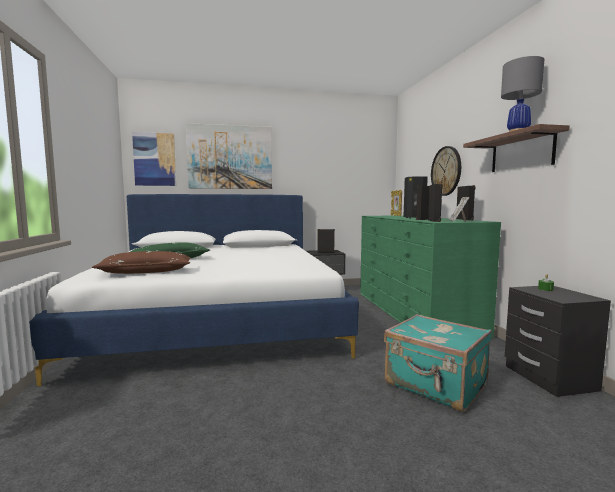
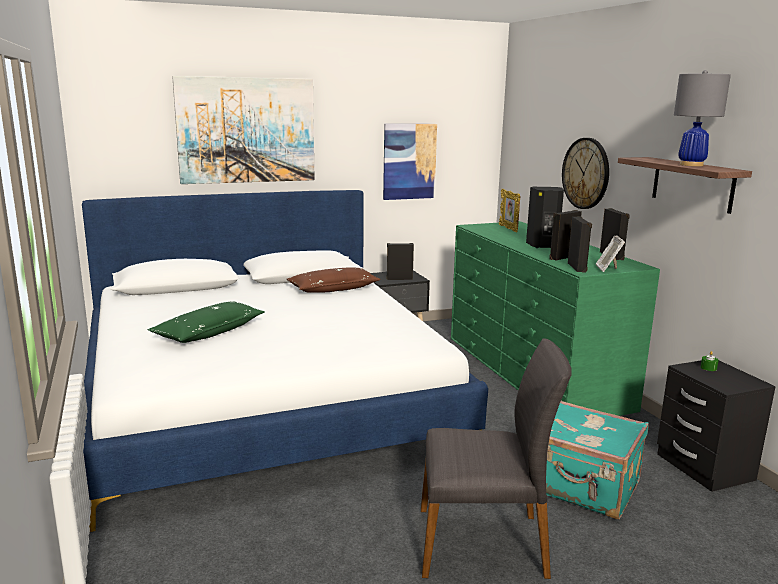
camera: 10 degrees left, 10 degrees up
brown pillow [92,251,191,274] -> brown pillow moved to [286,267,381,293]
picture [132,132,176,186] -> picture moved to [383,124,437,200]
none -> grey chair [421,338,572,579]

